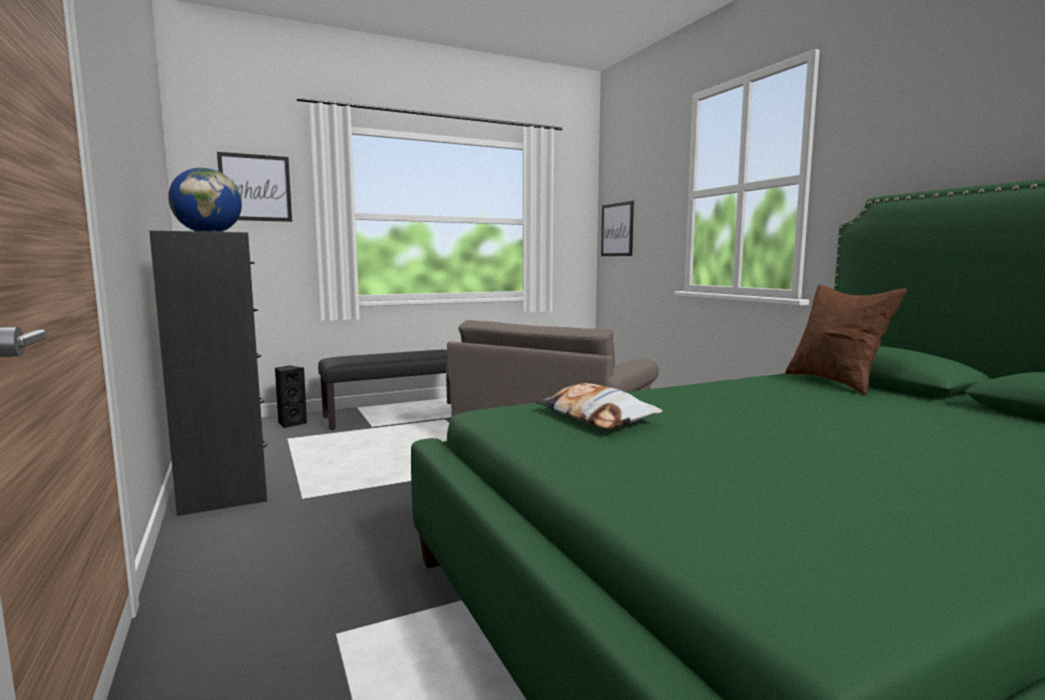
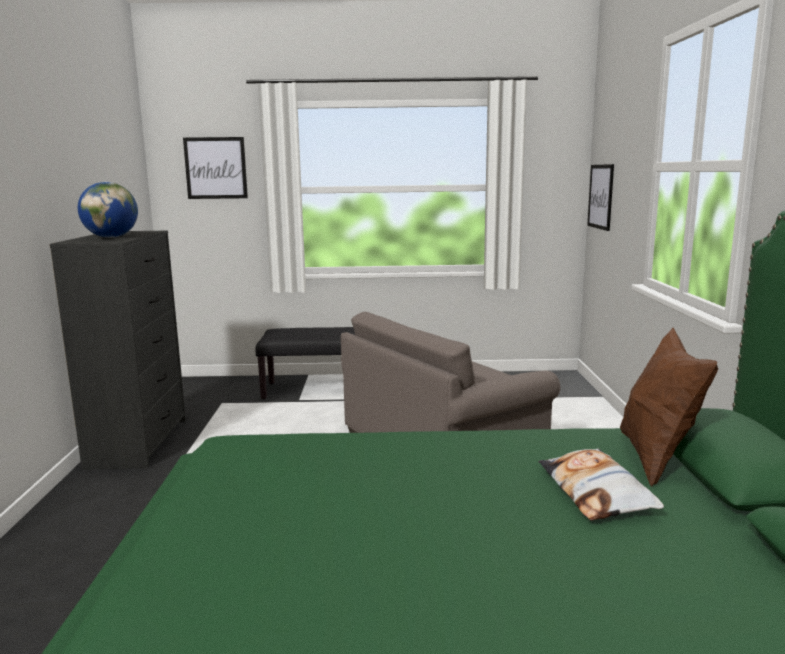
camera: 25 degrees right, 5 degrees up
black speaker [275,366,307,428] -> none
pillow [536,383,663,429] -> pillow moved to [539,448,664,520]

